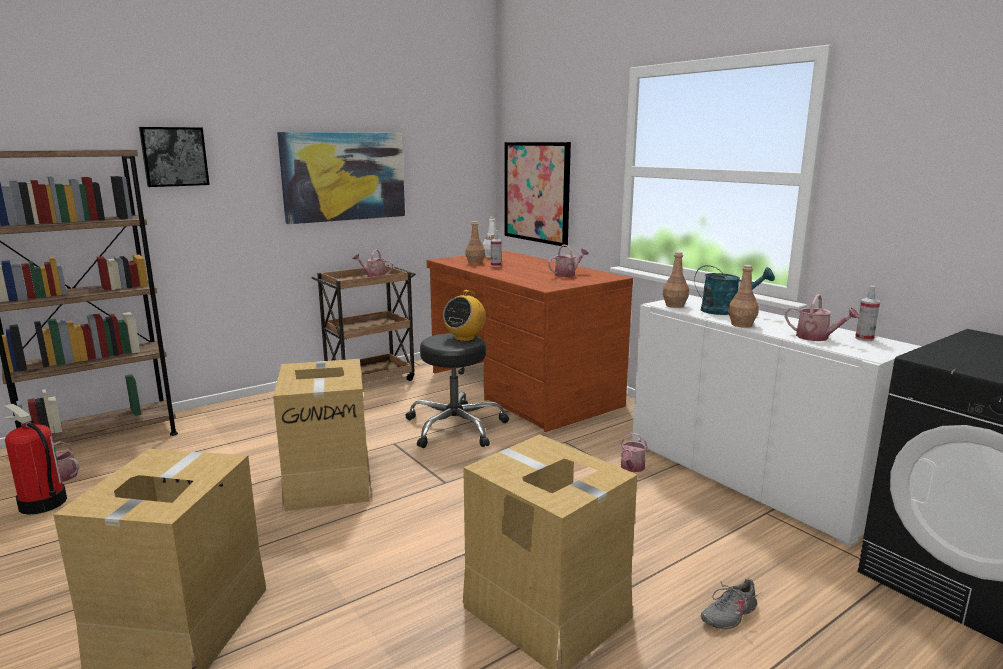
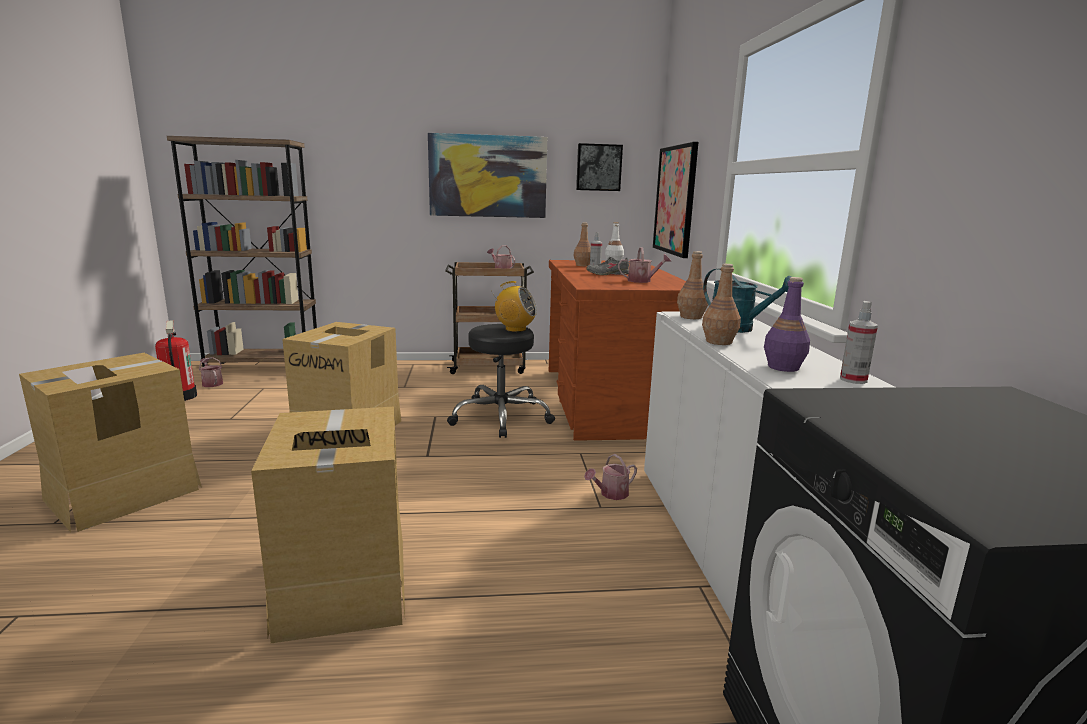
camera: 30 degrees right, 0 degrees up
picture [139,127,210,187] -> picture moved to [576,143,623,191]
radio [443,290,486,341] -> radio turned 135 degrees counterclockwise [491,281,537,332]
grey shoe [701,578,760,629] -> grey shoe moved to [586,257,629,275]
watering can [785,294,860,341] -> purple bottle [764,277,810,372]

